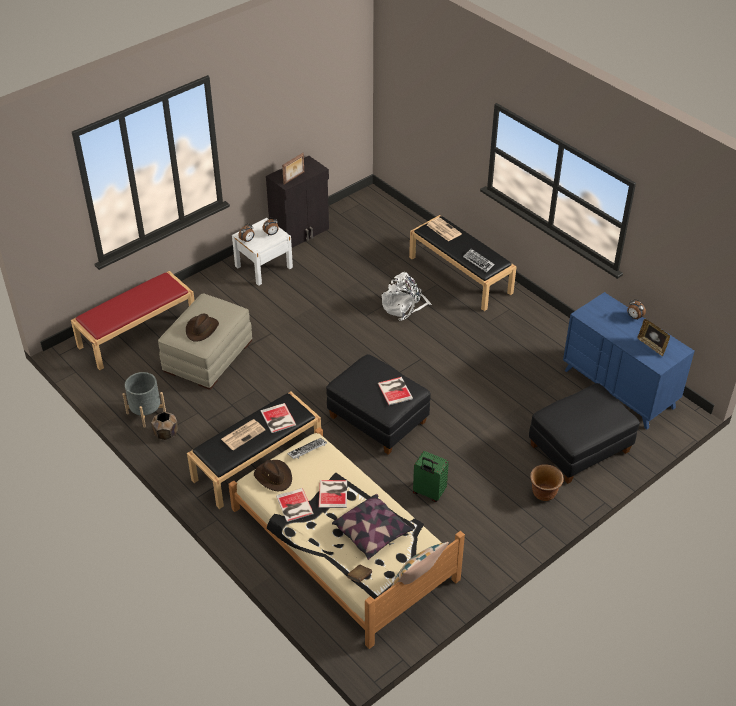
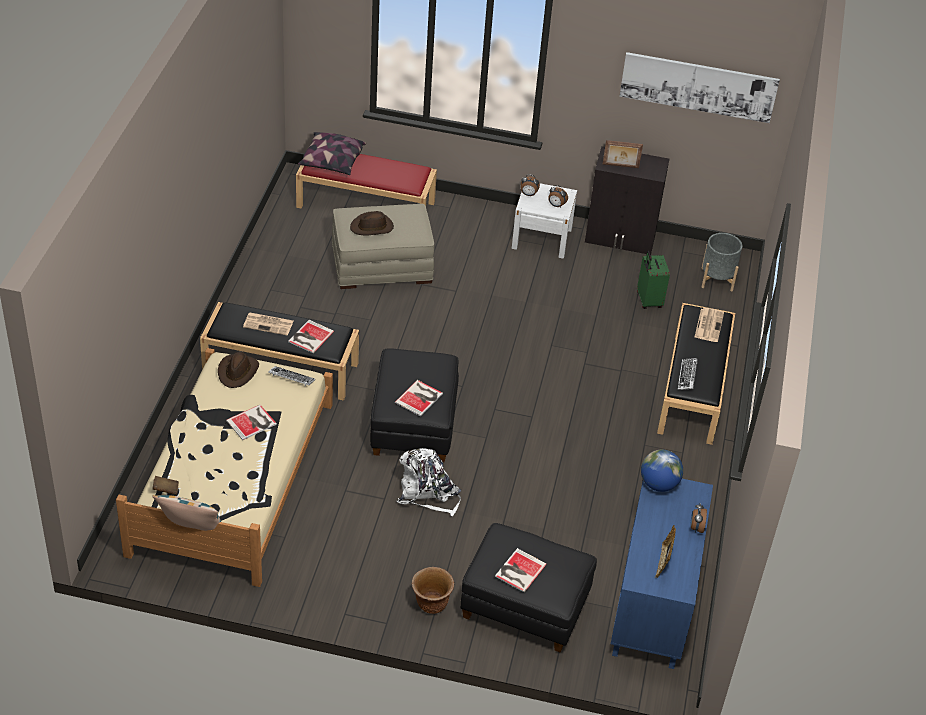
camera: 50 degrees right, 0 degrees up
grey planter [123,372,166,428] -> grey planter moved to [701,233,742,292]
brown planter [151,412,179,440] -> none
book [276,488,314,522] -> book moved to [495,548,547,593]
pillow [332,494,413,560] -> pillow moved to [298,132,367,175]
white backpack [382,272,432,321] -> white backpack moved to [397,448,461,516]
green suitcase [413,451,449,502] -> green suitcase moved to [637,251,670,309]
none -> picture [619,52,780,123]
none -> globe [641,450,683,492]

